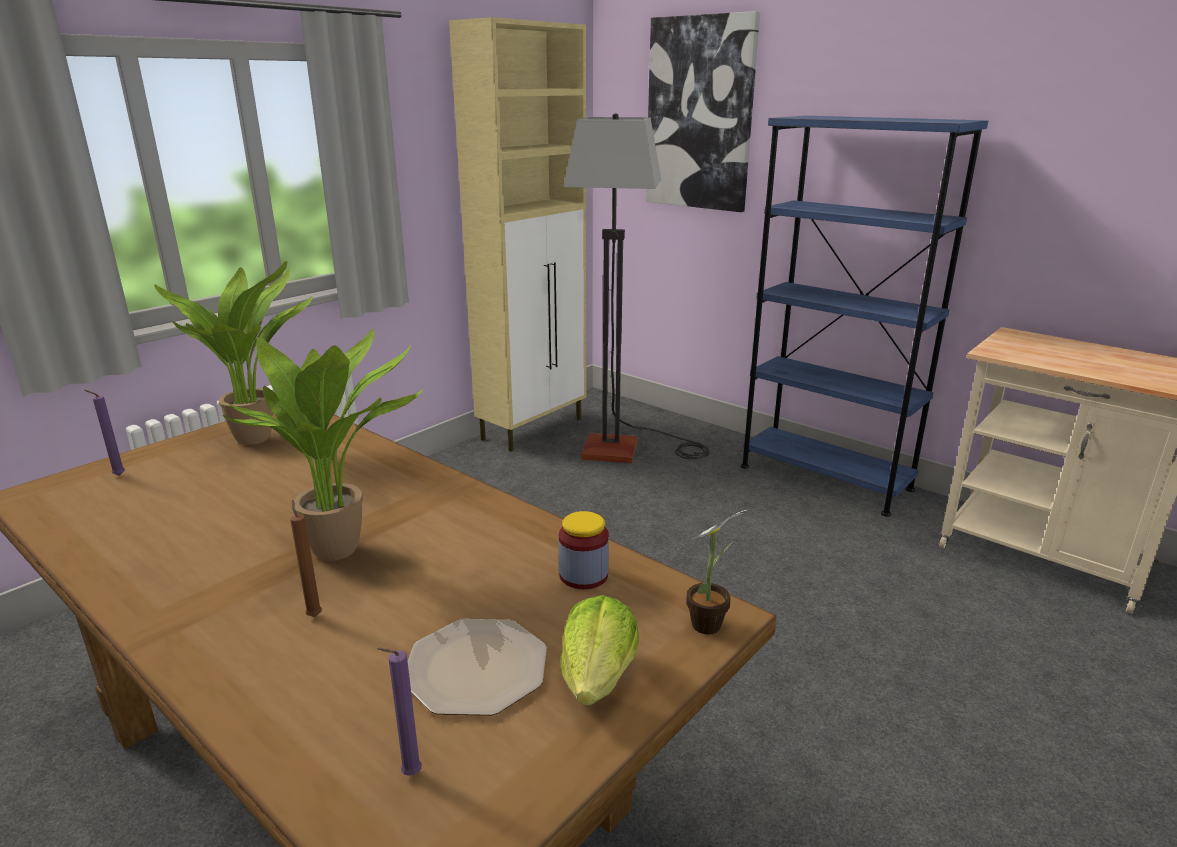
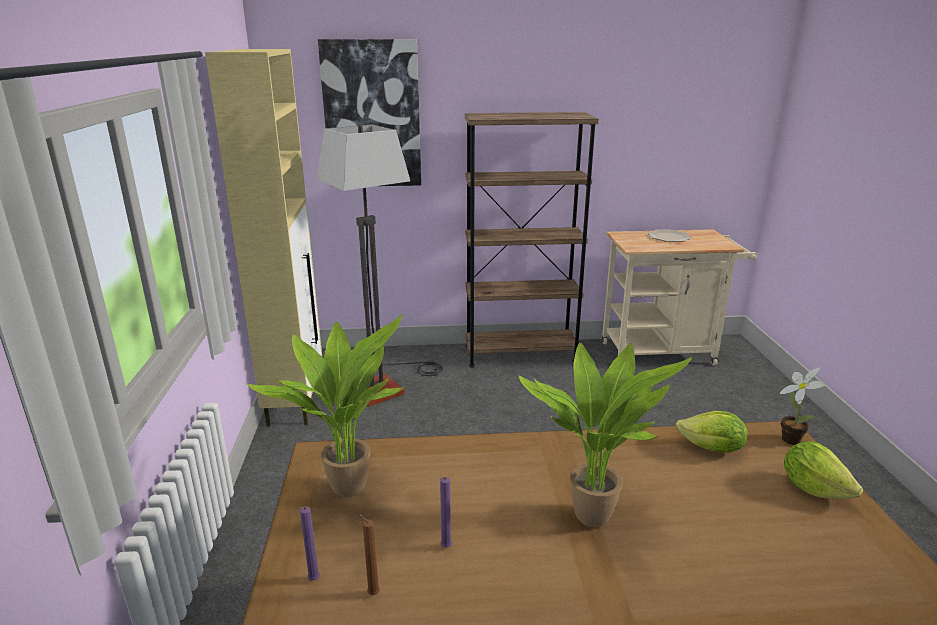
camera: 45 degrees left, 0 degrees up
brown candle [290,500,322,617] -> brown candle moved to [357,513,380,595]
purple candle [377,648,422,776] -> purple candle moved to [440,477,452,548]
plate [408,619,547,716] -> plate moved to [648,230,692,242]
jar [558,511,609,589] -> lettuce [676,411,748,453]
blue bookcase [741,116,988,517] -> brown bookcase [465,112,599,367]

